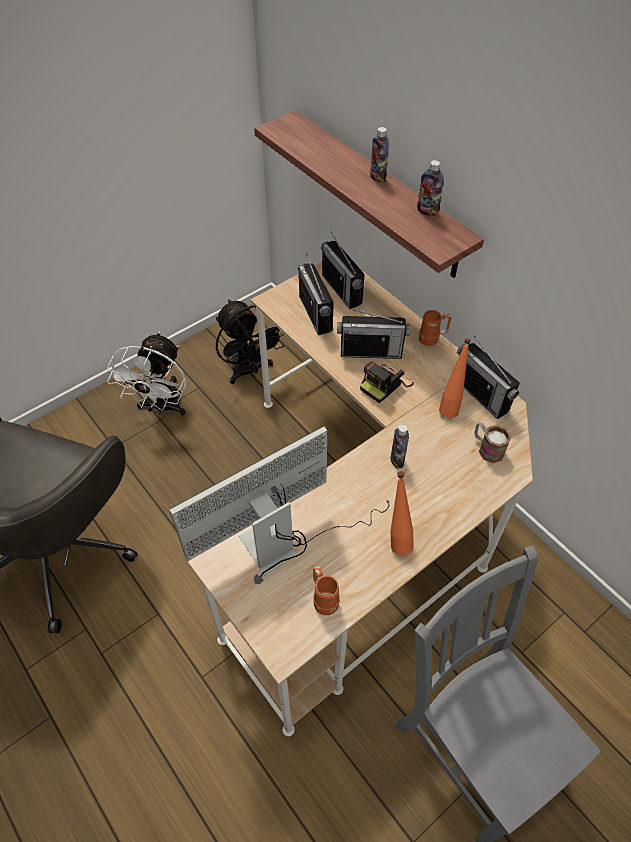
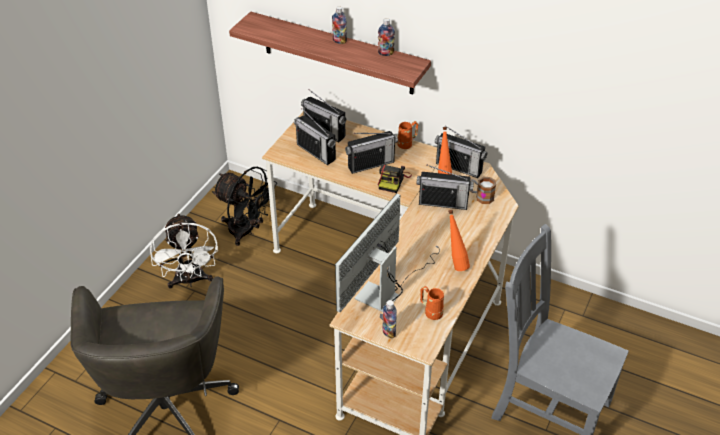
camera: 25 degrees left, 10 degrees down
bottle [391,424,409,469] -> bottle moved to [382,300,397,339]
none -> radio [417,165,474,210]

